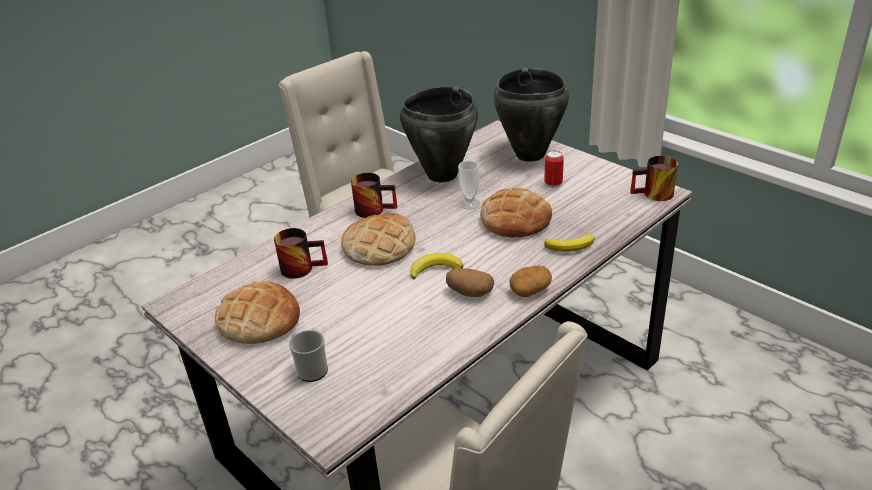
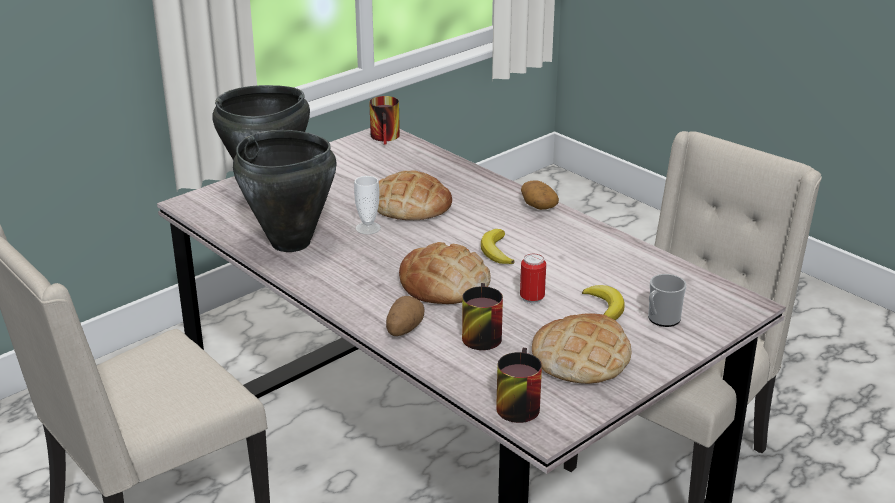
camera: 90 degrees left, 5 degrees down
mug [351,173,397,218] -> mug moved to [496,348,542,423]
potato [446,268,494,297] -> potato moved to [386,296,424,336]
can [544,151,564,188] -> can moved to [520,254,546,304]
banana [544,233,594,252] -> banana moved to [582,285,625,320]

